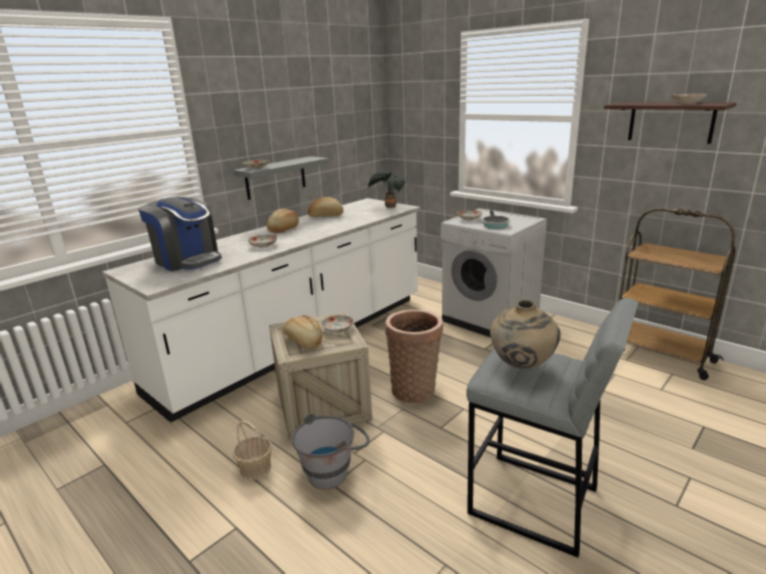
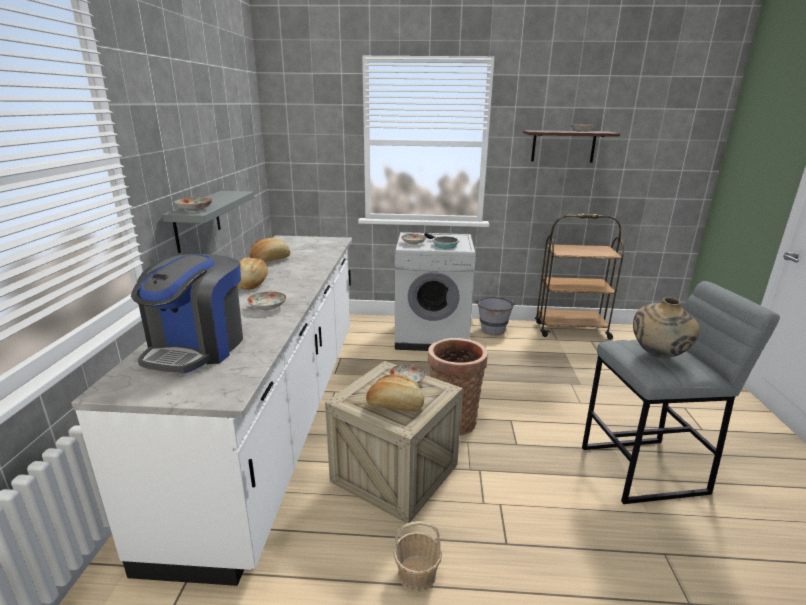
camera: 40 degrees left, 0 degrees up
coffee machine [138,197,222,271] -> coffee machine turned 105 degrees clockwise [131,254,243,373]
grey bucket [292,414,370,489] -> grey bucket moved to [475,297,515,335]
potted plant [368,170,405,208] -> none

